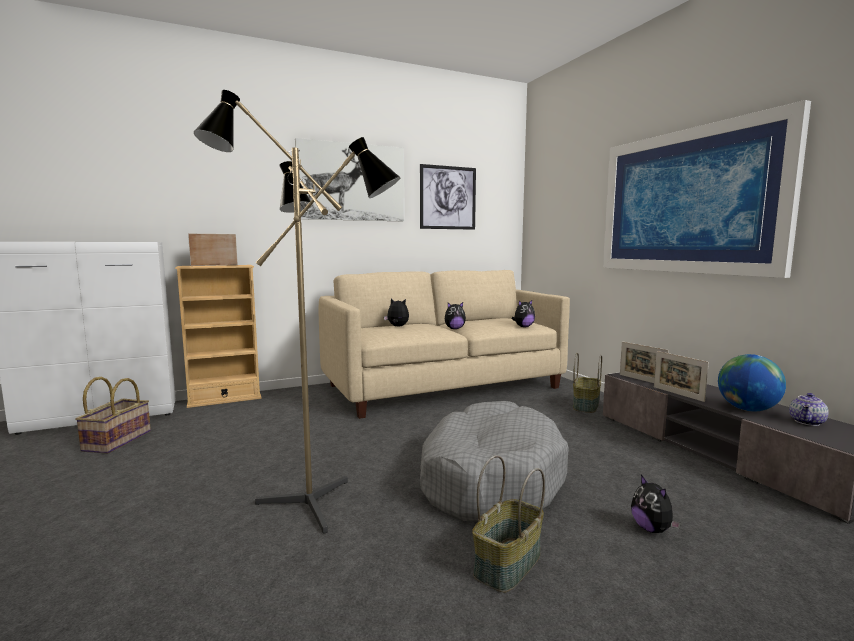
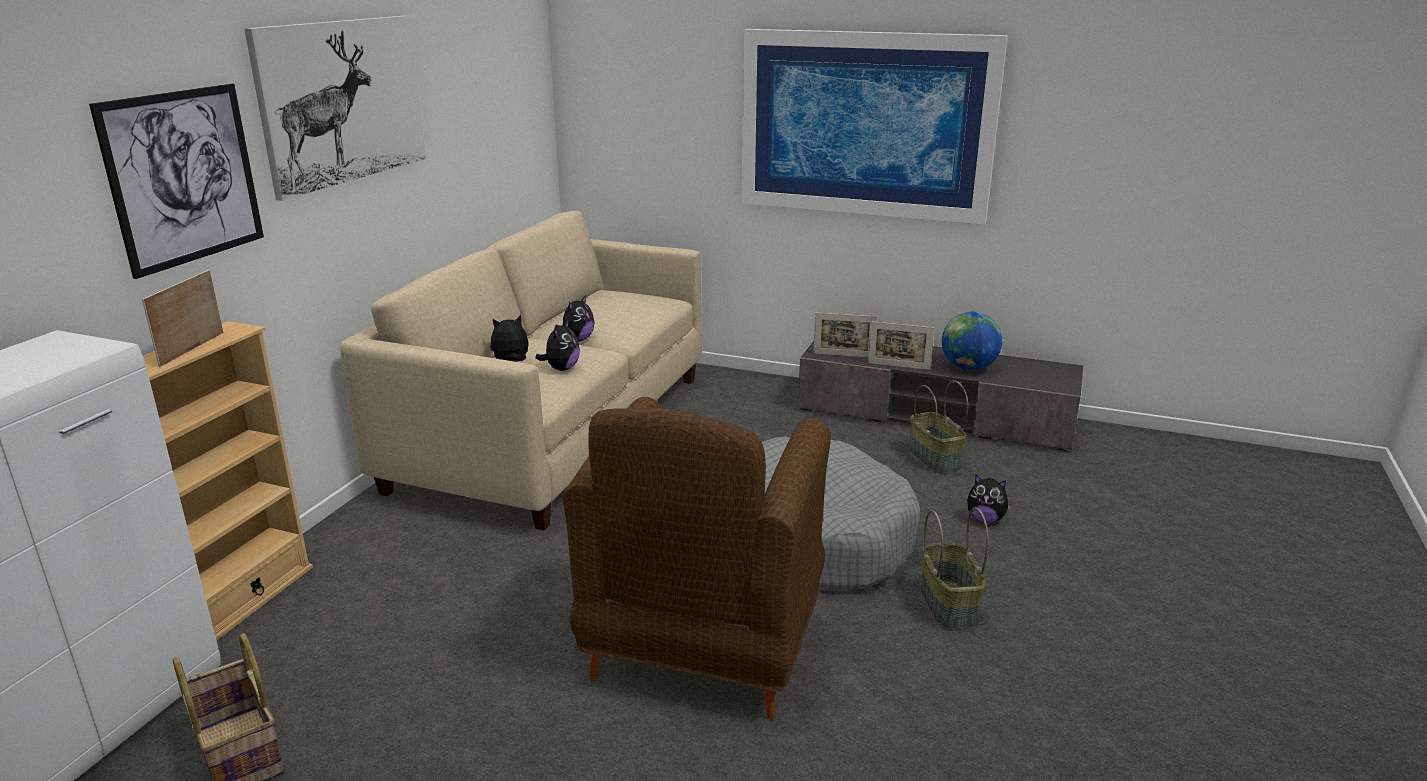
camera: 45 degrees left, 15 degrees up
floor lamp [194,90,400,534] -> brown armchair [563,397,831,719]
picture [420,164,476,230] -> picture moved to [89,84,264,279]
plush toy [512,300,535,327] -> plush toy moved to [535,319,580,371]
basket [573,352,602,413] -> basket moved to [908,380,968,473]
teapot [789,393,829,426] -> none

